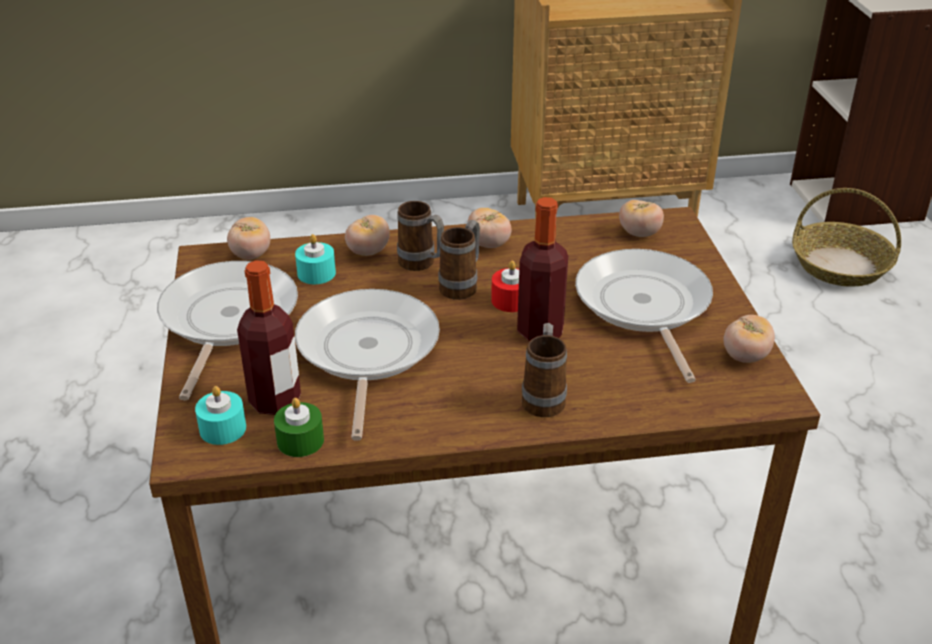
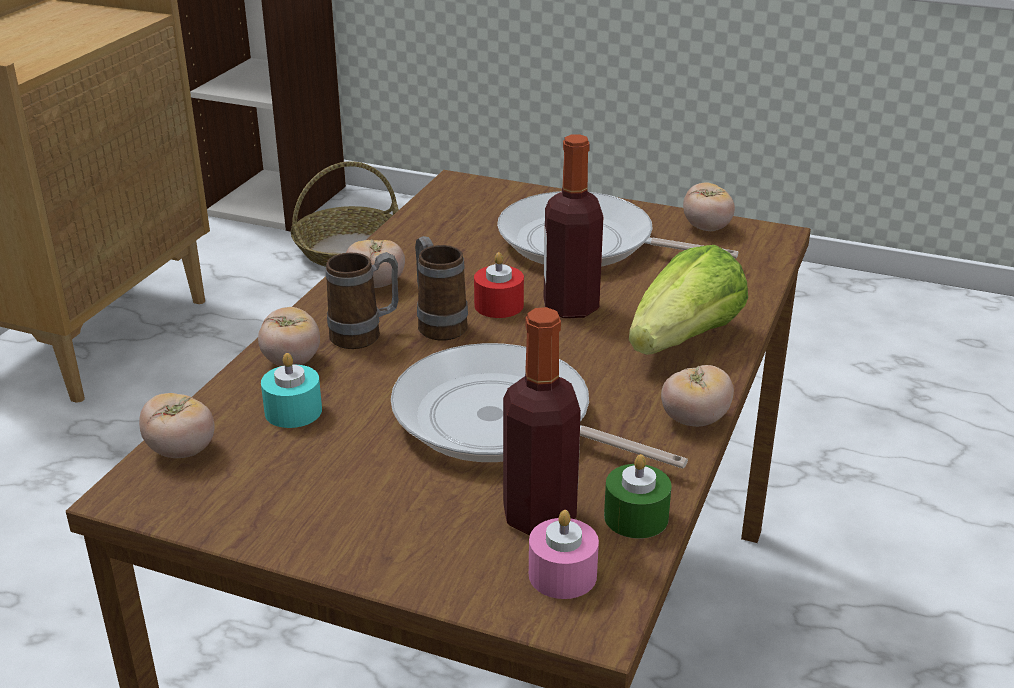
camera: 60 degrees left, 5 degrees down
frying pan [157,261,298,400] -> none
turquoise candle [195,386,246,445] -> pink candle [529,510,599,599]
mug [522,323,567,417] -> lettuce [629,245,748,355]
tomato [619,200,664,237] -> tomato moved to [661,365,734,427]

